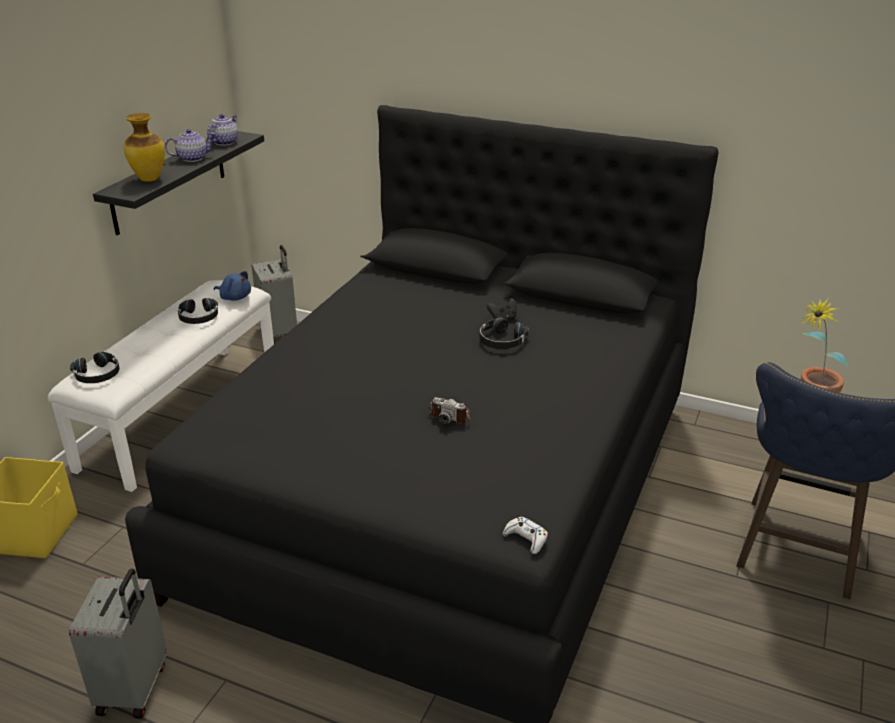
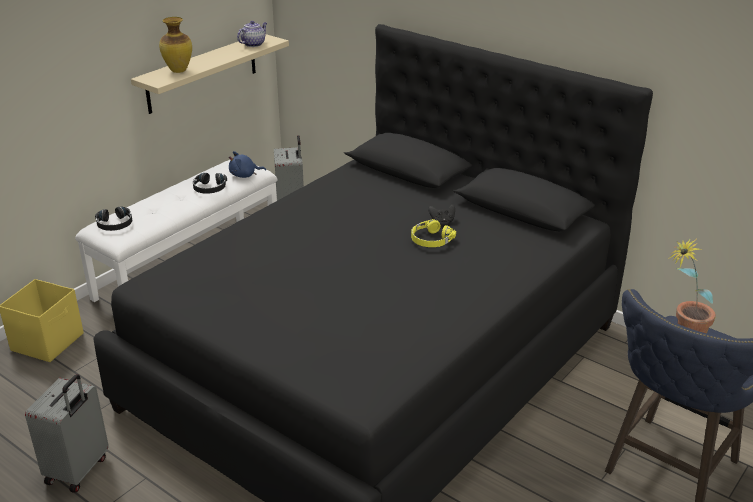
camera: 15 degrees right, 0 degrees up
black shelf [93,131,264,235] -> beige shelf [131,34,289,114]
teapot [165,129,215,162] -> none
blue plush toy [214,271,251,301] -> blue plush toy turned 120 degrees clockwise [229,151,266,178]
camera [428,397,471,424] -> none
black headphones [480,317,529,349] -> yellow headphones [411,219,456,247]
white game controller [503,517,548,554] -> none

